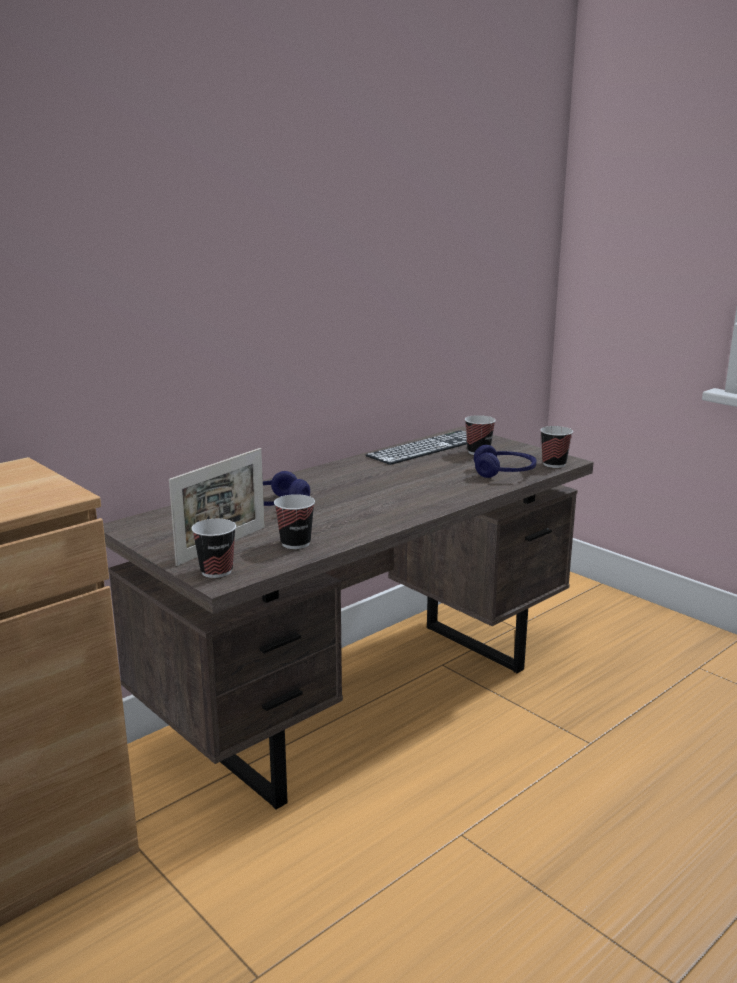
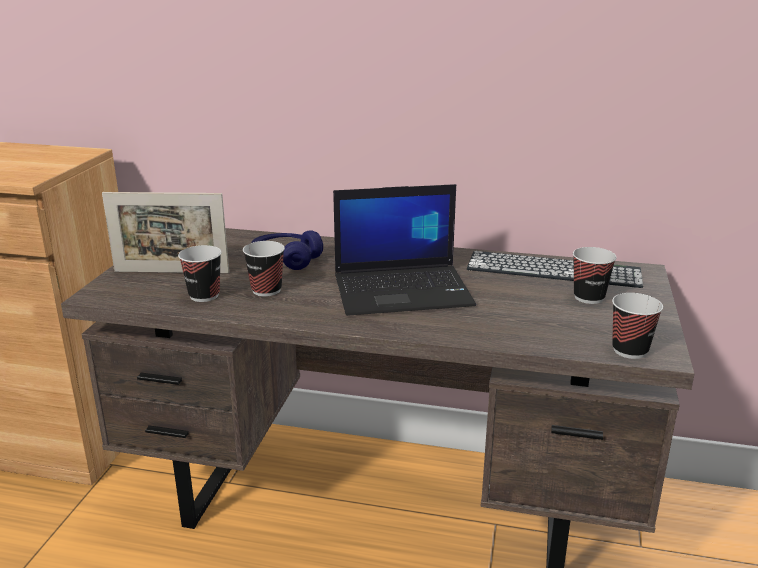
camera: 55 degrees right, 5 degrees up
cup [191,519,236,578] -> cup moved to [243,241,285,297]
blue headphones [474,445,536,478] -> none
none -> laptop [333,184,476,316]

